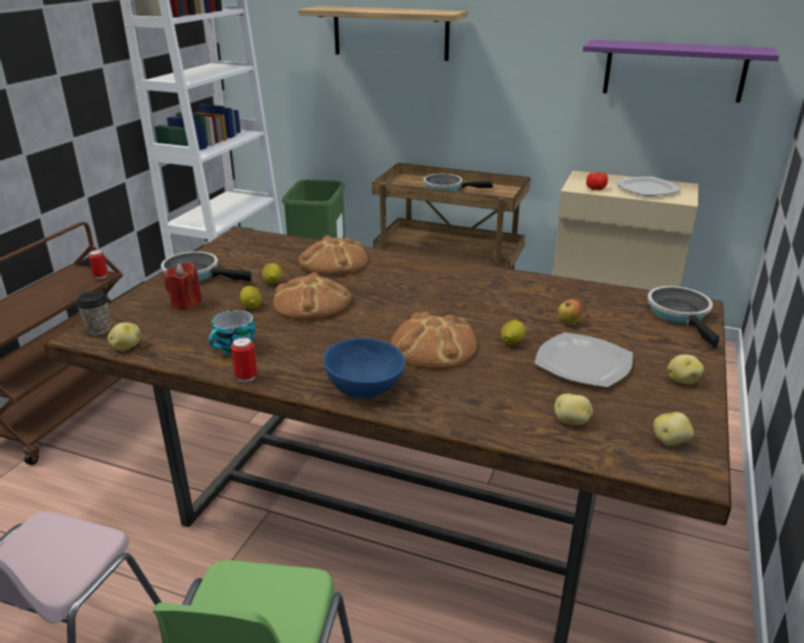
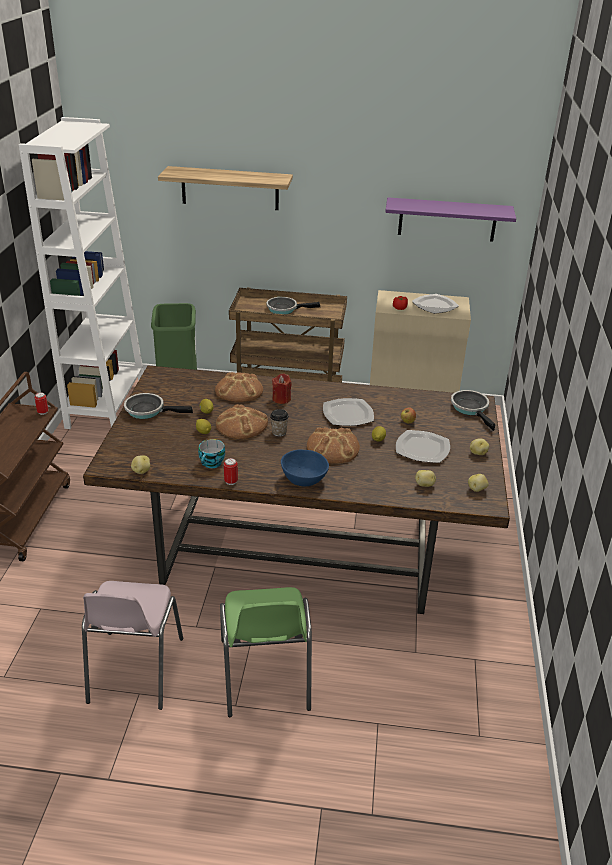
camera: 15 degrees left, 5 degrees up
cup [76,291,111,335] -> cup moved to [270,409,289,437]
red candle [165,262,202,310] -> red candle moved to [272,373,291,404]
none -> plate [323,398,374,426]

